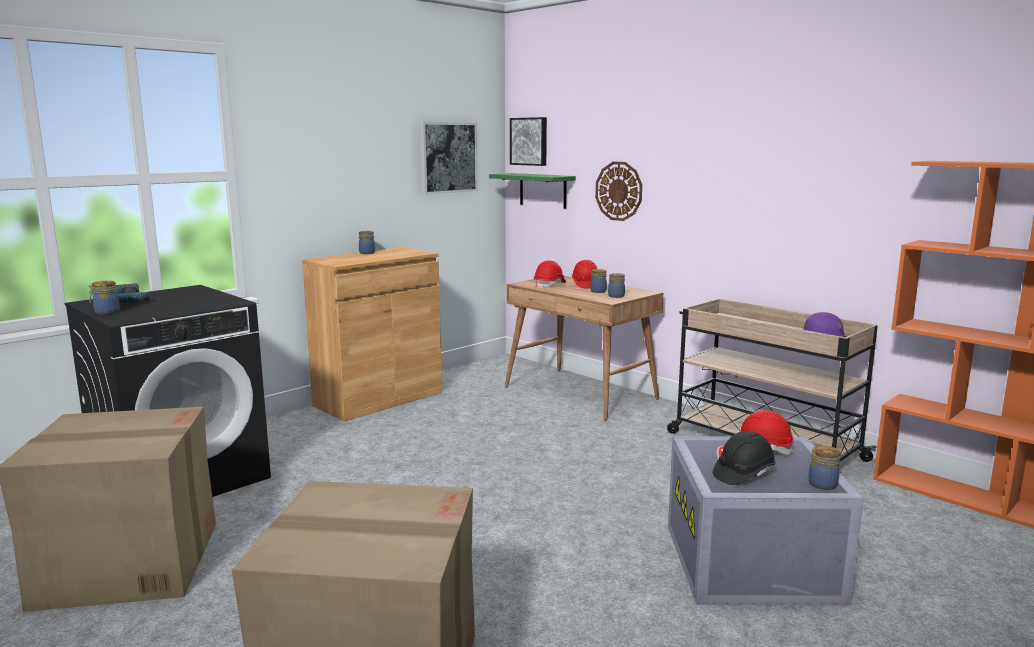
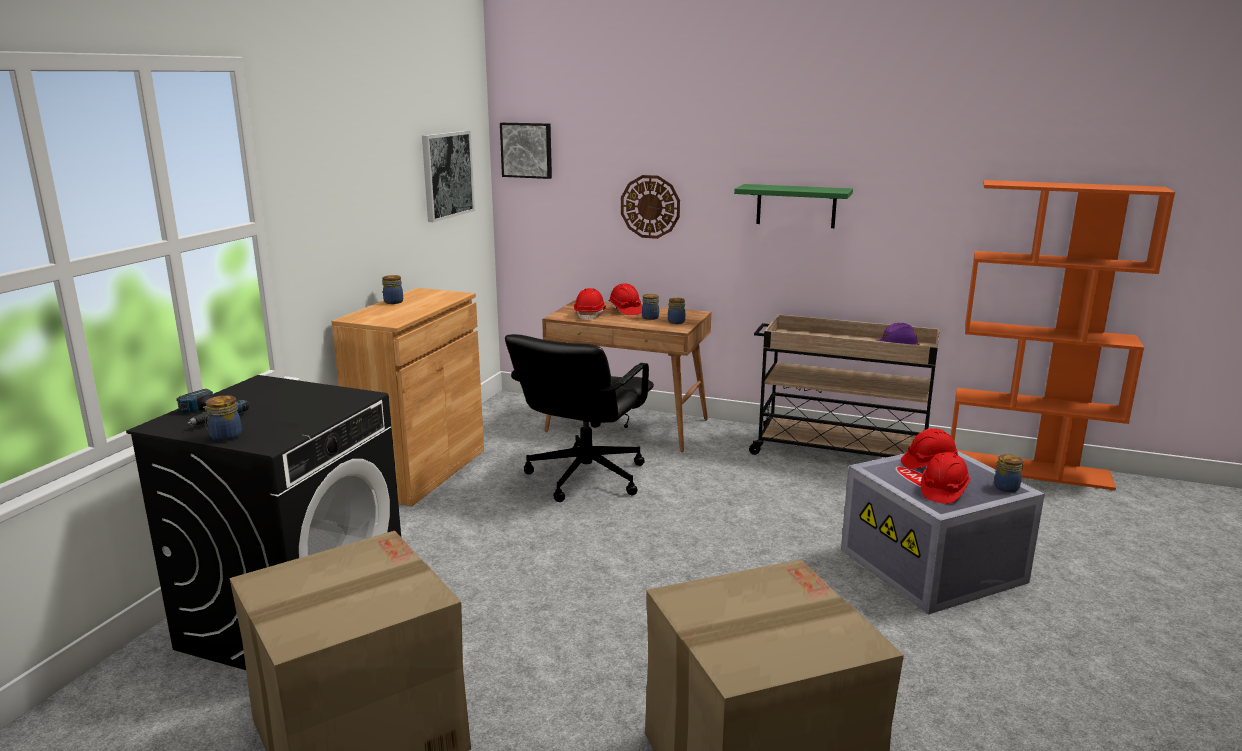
camera: 25 degrees left, 5 degrees up
green shelf [489,173,576,209] -> green shelf moved to [734,184,853,228]
black hard hat [713,431,776,485] -> red hard hat [921,452,970,504]
none -> black office chair [505,334,654,502]

